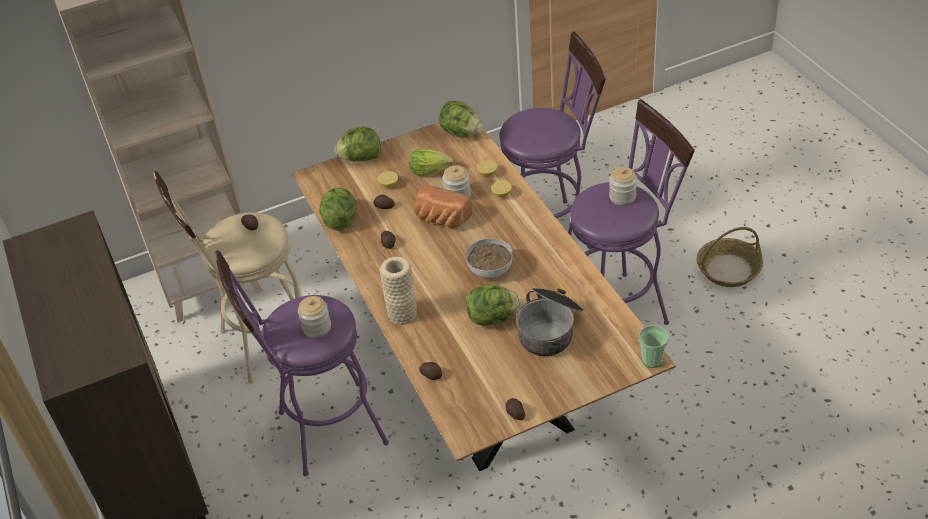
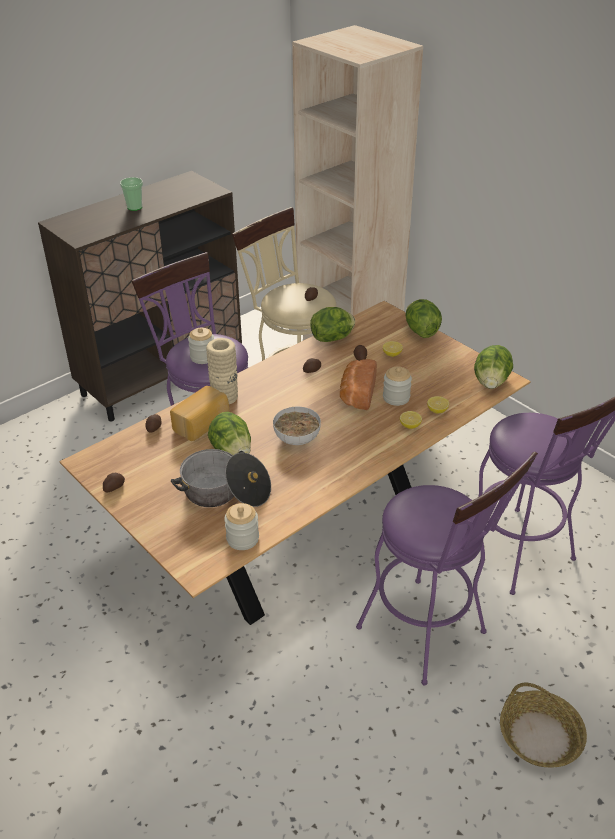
camera: 70 degrees right, 5 degrees down
lettuce [409,149,453,176] -> none
jar [609,167,637,205] -> jar moved to [224,503,259,550]
cup [639,325,669,368] -> cup moved to [120,177,143,211]
none -> bread [170,386,229,441]

